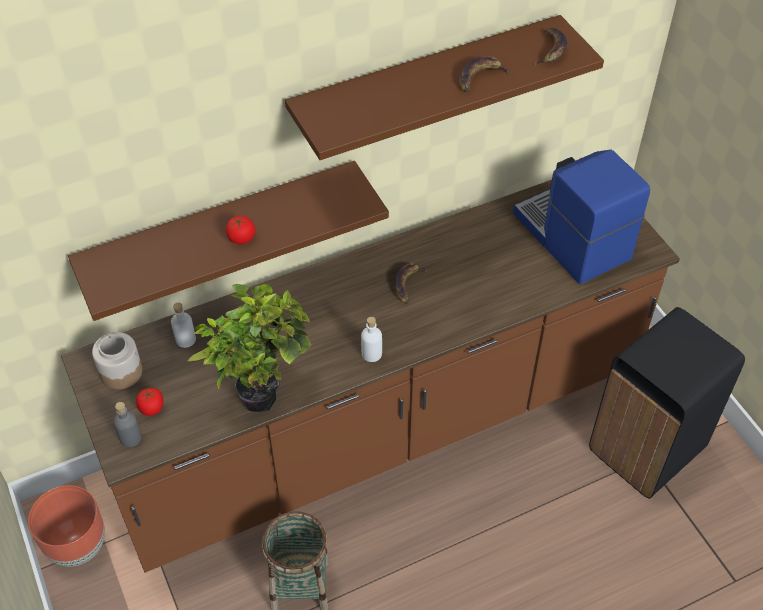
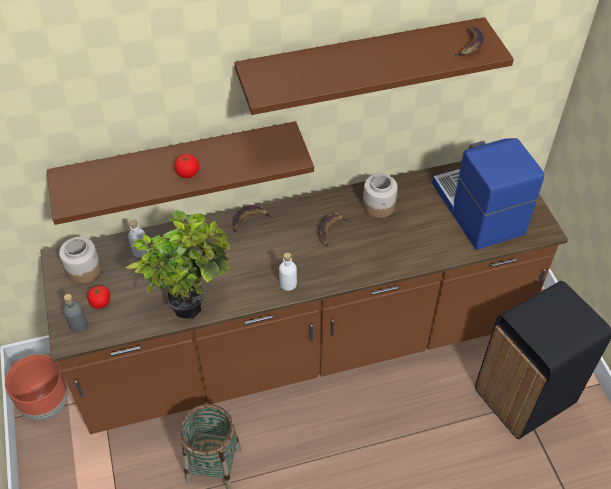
camera: 10 degrees right, 0 degrees up
banana [459,56,511,92] -> banana moved to [232,205,273,231]
none -> jar [363,174,398,218]

